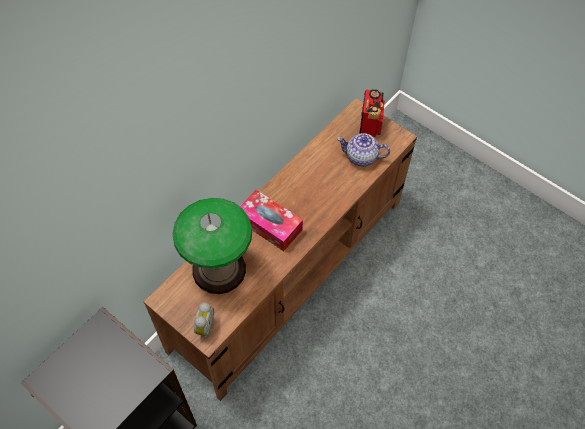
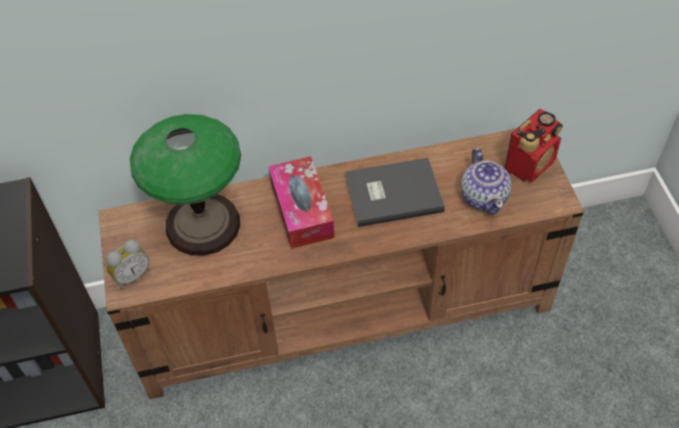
camera: 40 degrees right, 5 degrees down
teapot [337,133,390,166] -> teapot turned 150 degrees counterclockwise [461,148,512,215]
none -> grey book [345,158,445,227]

